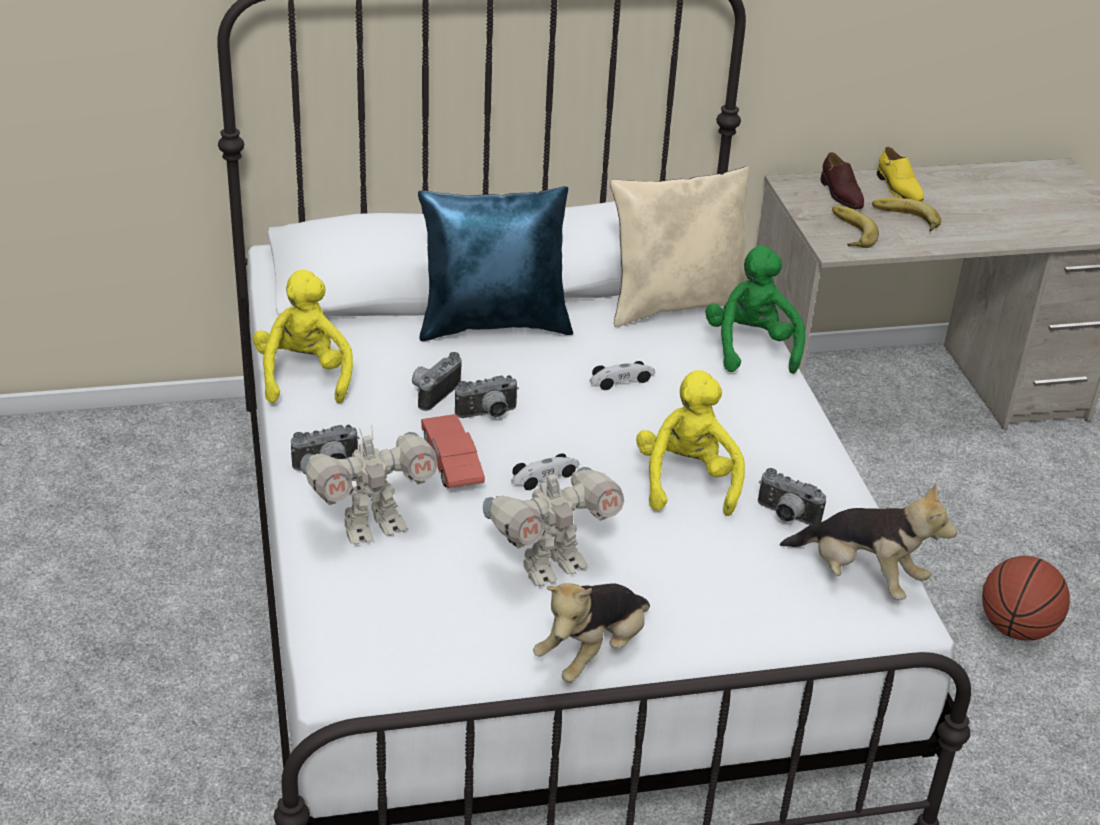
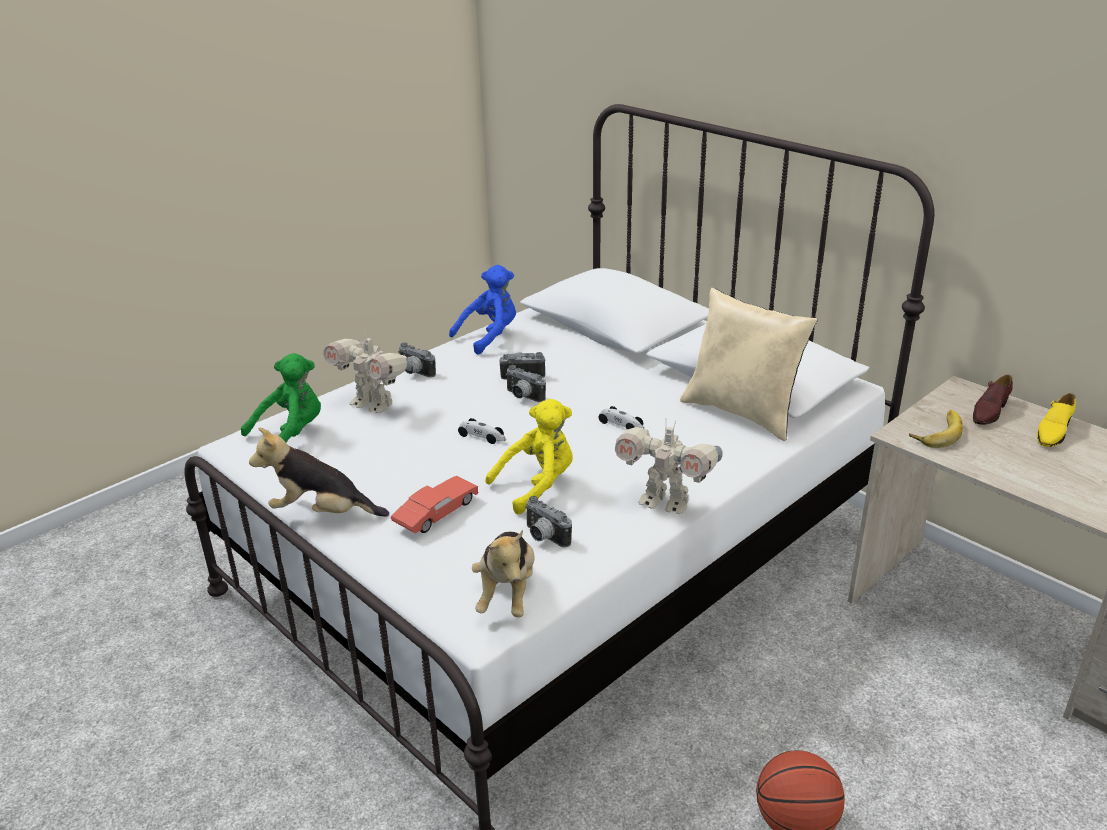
camera: 60 degrees right, 5 degrees down
yellow plush toy [253,270,353,403] -> blue plush toy [449,265,516,355]
blue pillow [418,186,573,341] -> none
red toy car [421,414,485,488] -> red toy car moved to [391,476,478,533]
toy robot [483,464,624,586] -> toy robot moved to [615,420,723,514]
green plush toy [705,246,805,374] -> green plush toy moved to [241,353,321,442]
camera [758,468,826,525] -> camera turned 45 degrees counterclockwise [525,496,572,548]
banana [872,197,941,232] -> none

